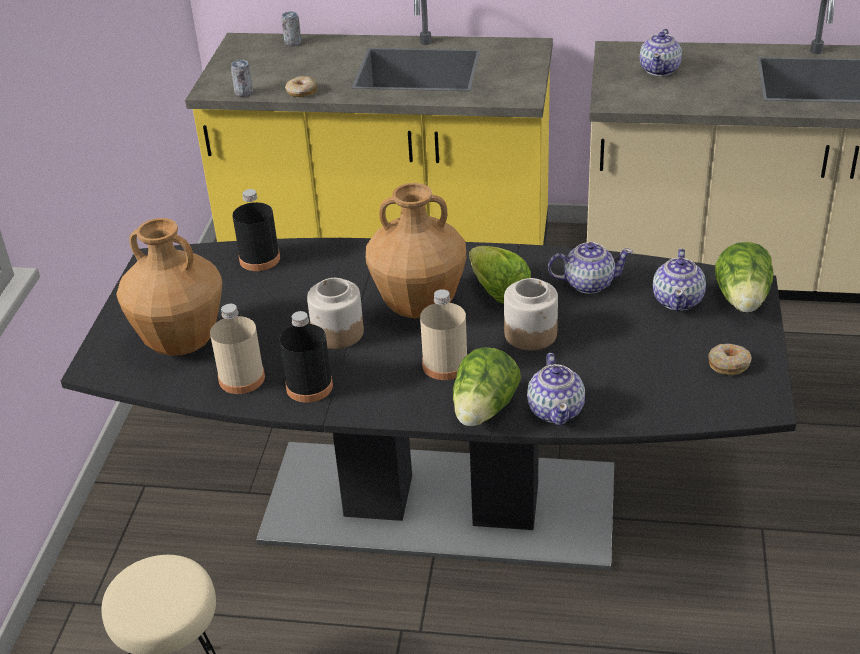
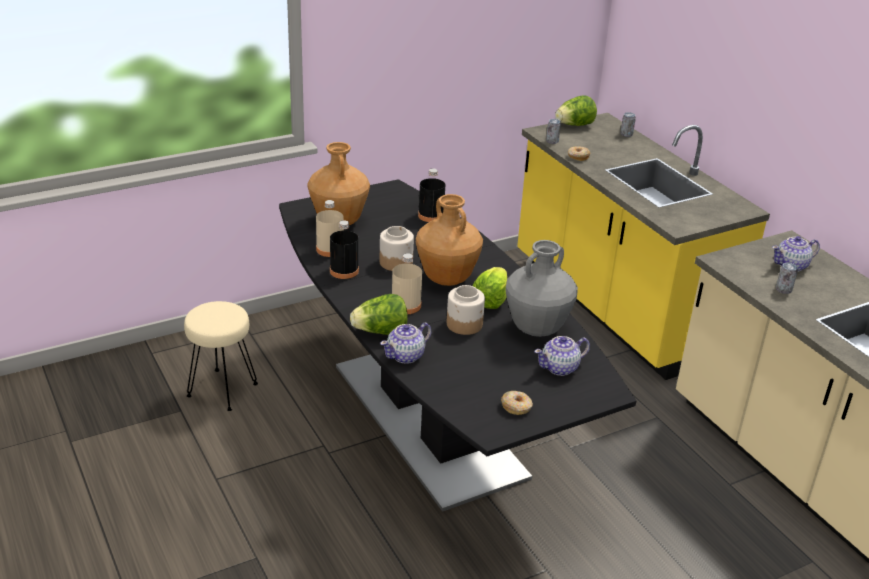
camera: 50 degrees right, 5 degrees down
teapot [548,242,633,294] -> grey vase [505,240,578,337]
lettuce [715,242,773,313] -> lettuce moved to [555,95,597,126]
none -> can [776,263,798,294]

